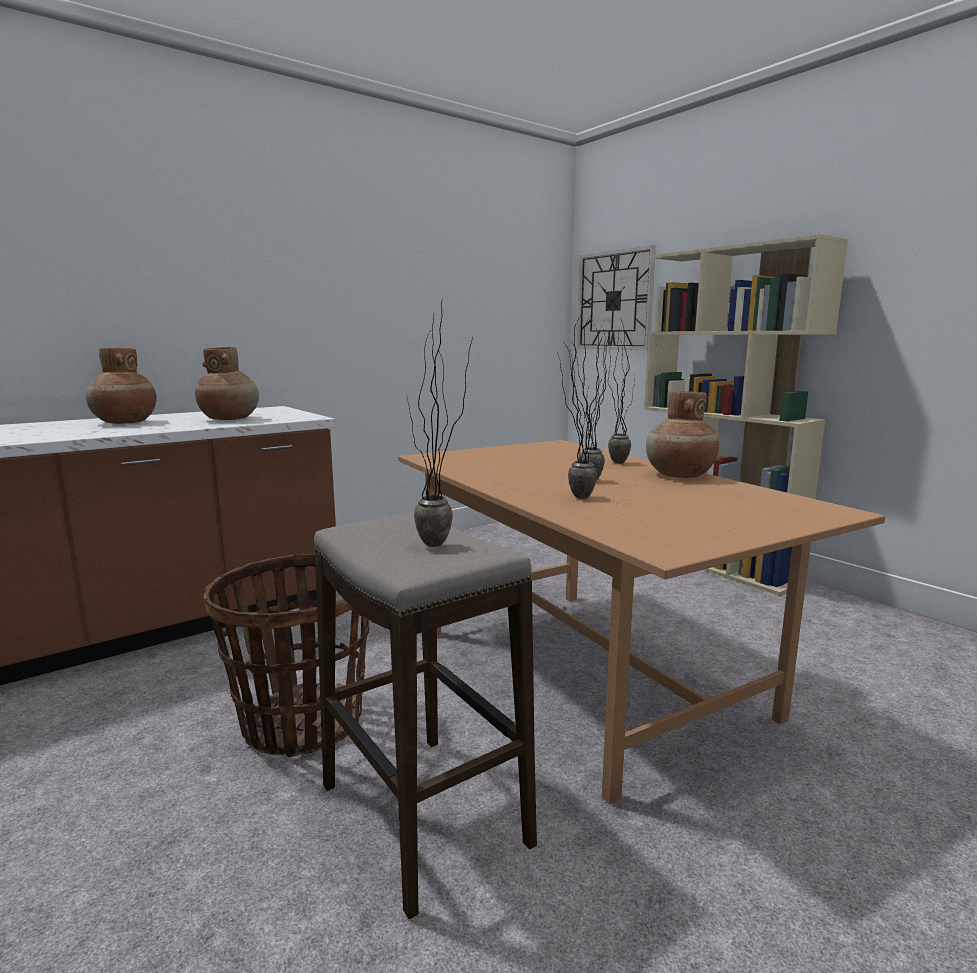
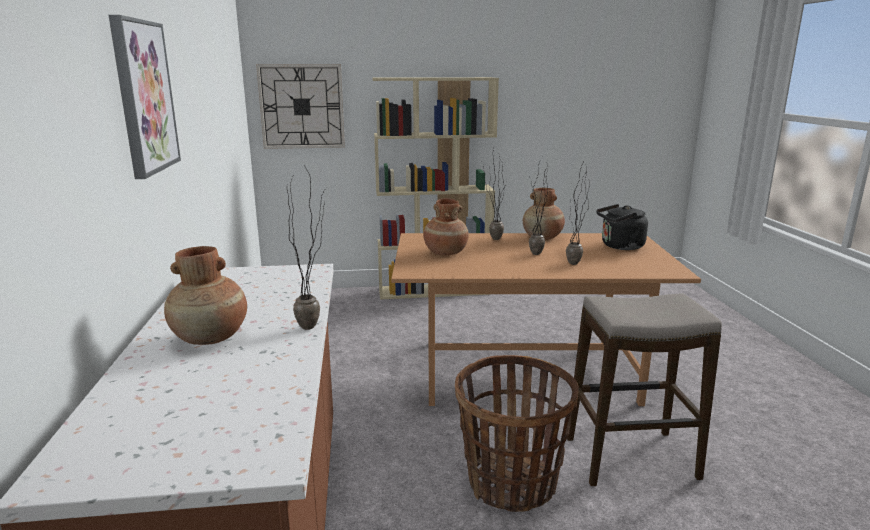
camera: 60 degrees left, 5 degrees up
brown vase [195,347,259,420] -> brown vase moved to [423,198,469,255]
potted plant [407,298,473,547] -> potted plant moved to [287,165,326,330]
none -> picture [108,15,181,179]
none -> black kettle [596,204,648,250]

